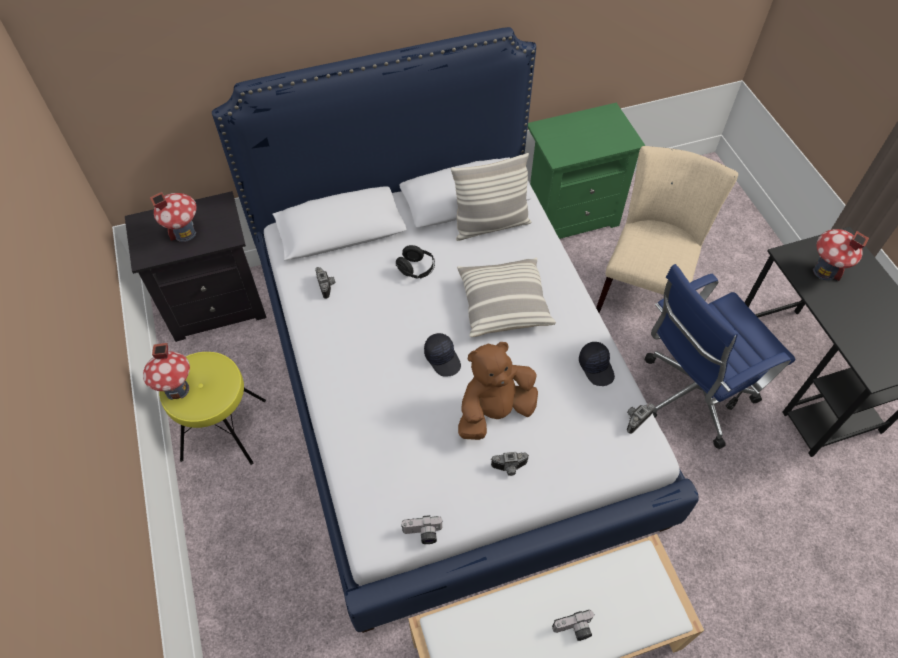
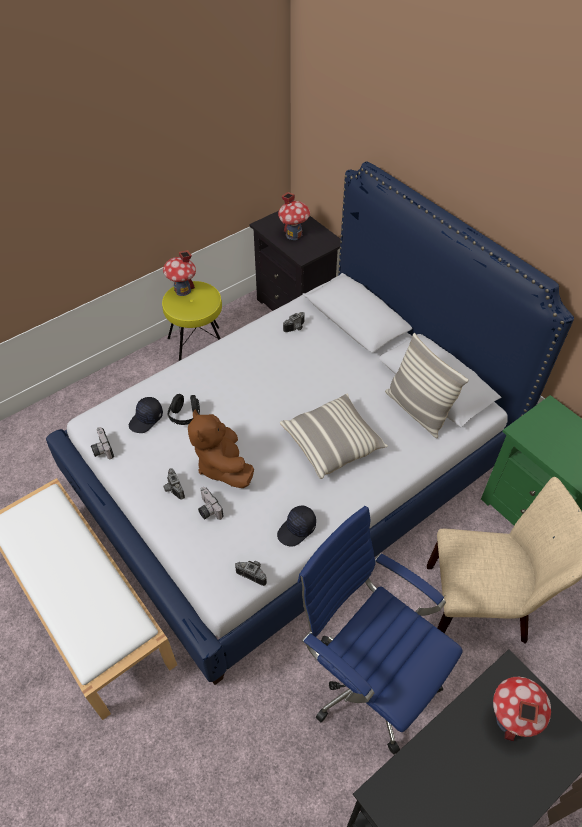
camera: 70 degrees right, 5 degrees down
black headphones [395,245,435,279] -> black headphones moved to [168,394,200,425]
black cap [424,333,461,377] -> black cap moved to [129,397,163,433]
brown plush toy [458,342,538,440] -> brown plush toy turned 150 degrees counterclockwise [188,409,254,488]
camera [552,610,594,641] -> camera moved to [198,487,224,520]

